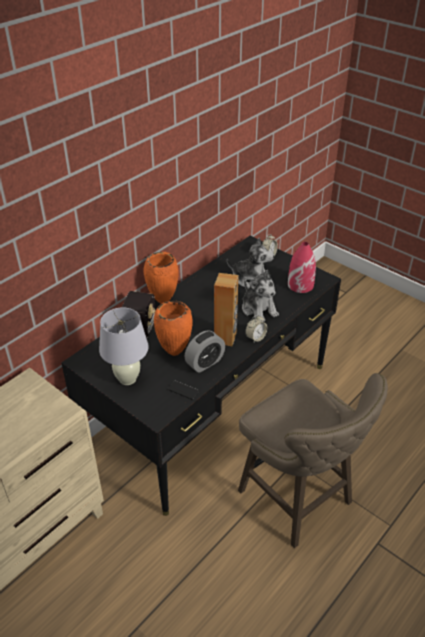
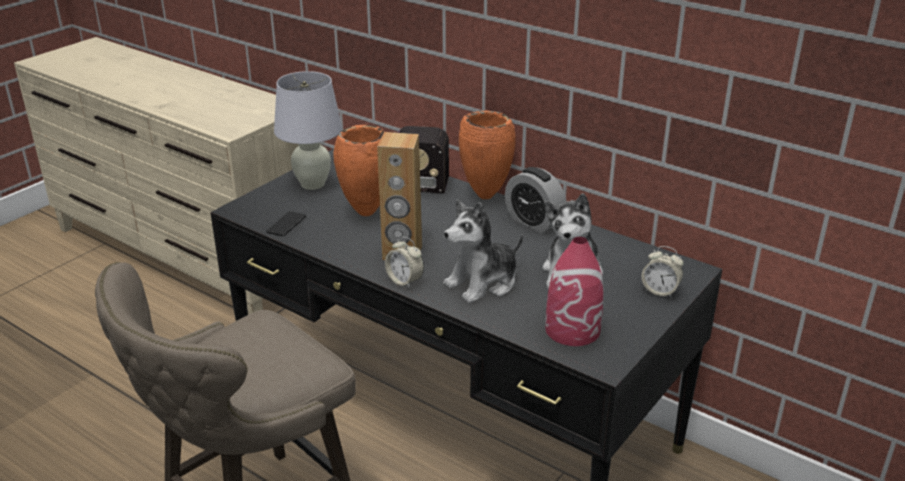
camera: 85 degrees right, 10 degrees down
alarm clock [185,330,225,373] -> alarm clock moved to [505,167,566,233]

